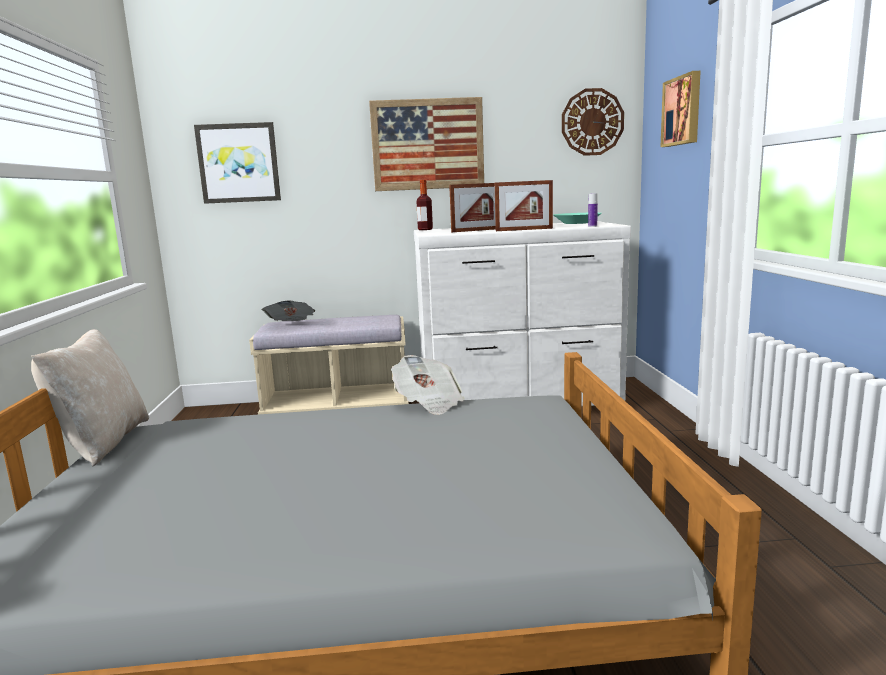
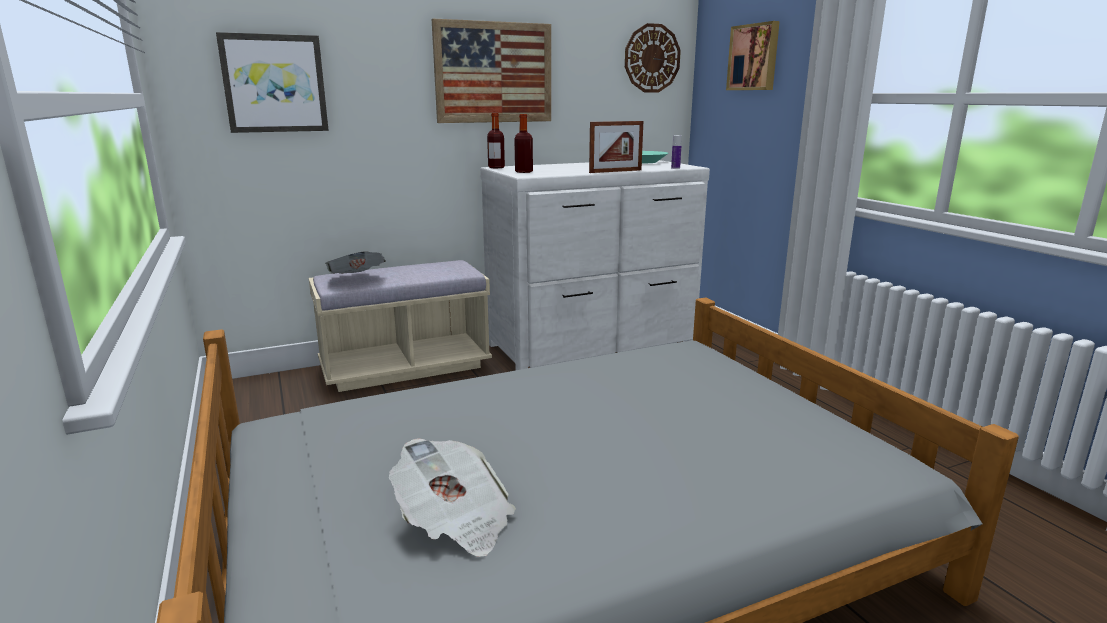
camera: 20 degrees left, 5 degrees up
beige pillow [31,329,149,467] -> none
newspaper [391,355,465,415] -> newspaper moved to [389,438,516,557]
picture frame [449,183,496,232] -> none
none -> bottle [515,114,533,173]

